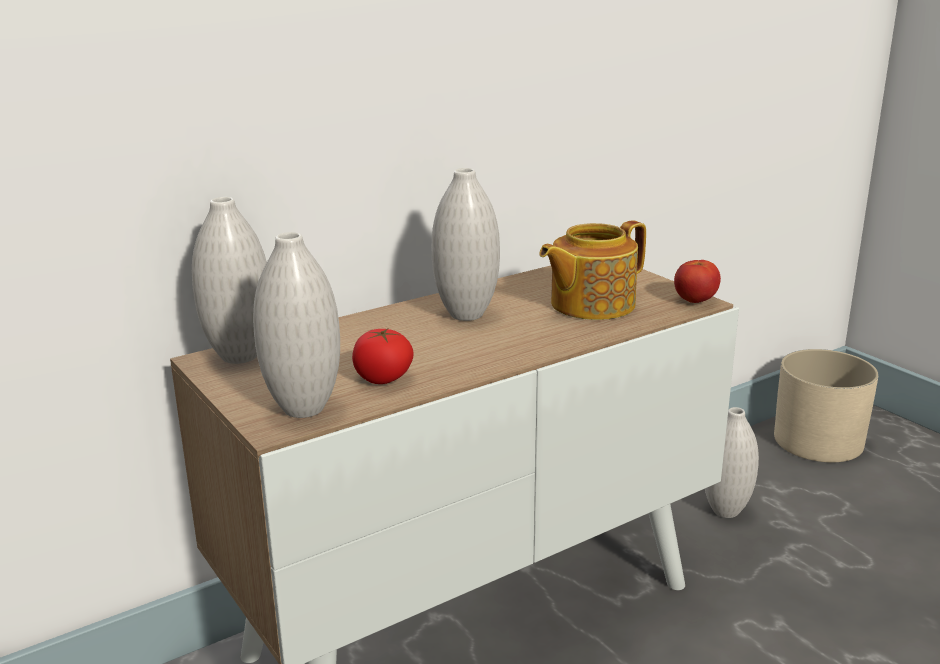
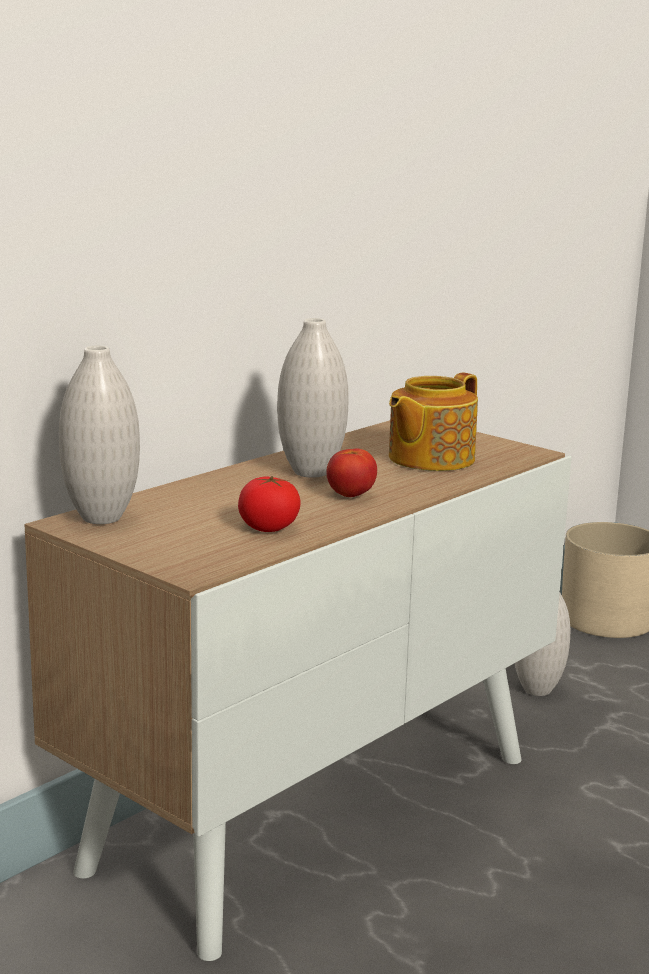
camera: 15 degrees left, 5 degrees down
white vase [253,232,340,418] -> none
tomato [674,260,721,303] -> tomato moved to [326,448,377,497]

